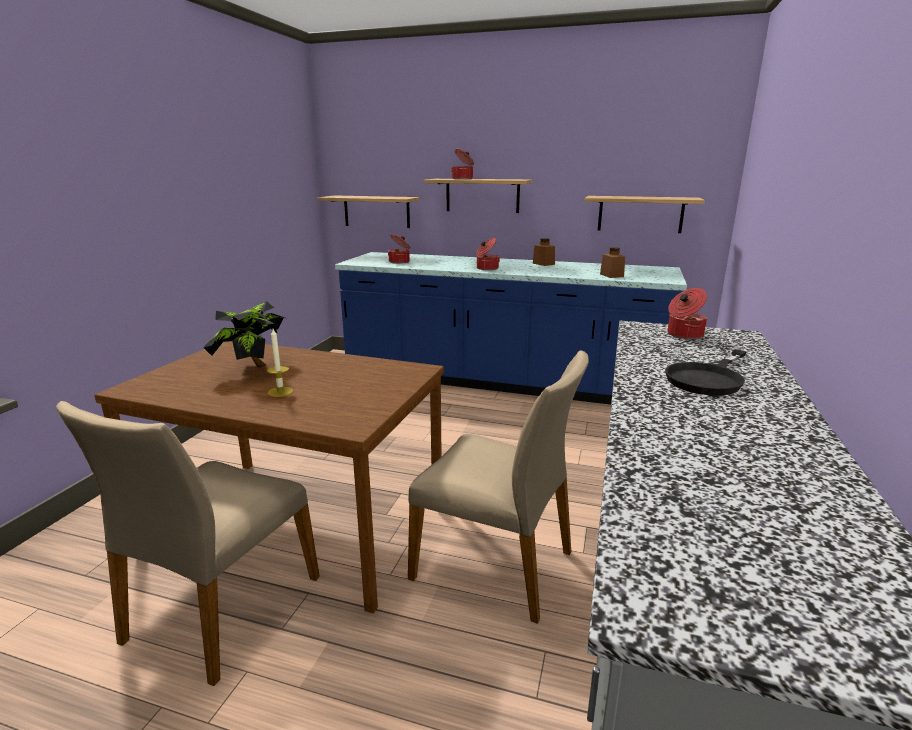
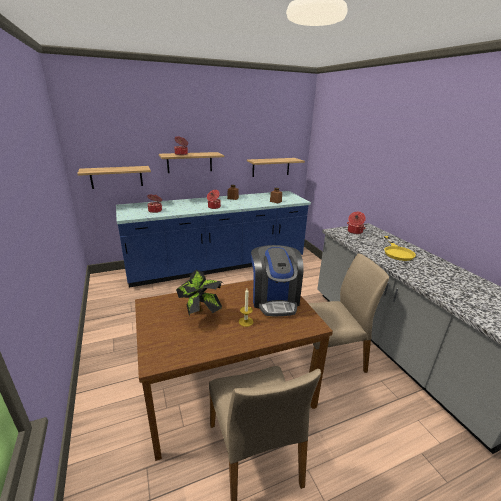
camera: 40 degrees left, 5 degrees up
black frying pan [665,349,746,396] -> yellow frying pan [384,236,416,261]
none -> coffee machine [251,245,304,316]

